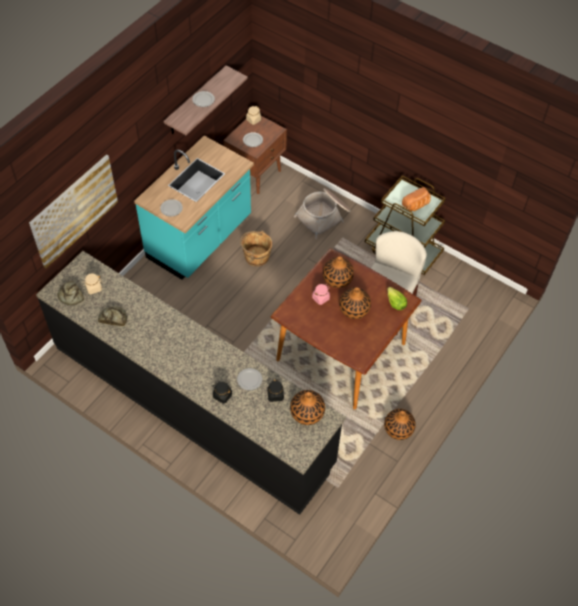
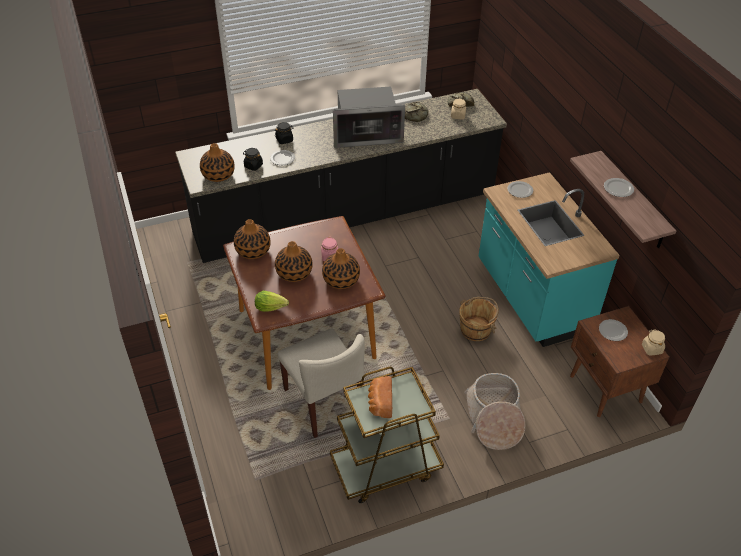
camera: 125 degrees right, 10 degrees down
picture [29,154,118,268] -> none
vase [384,409,416,440] -> vase moved to [234,219,271,259]
none -> microwave [333,87,405,148]

